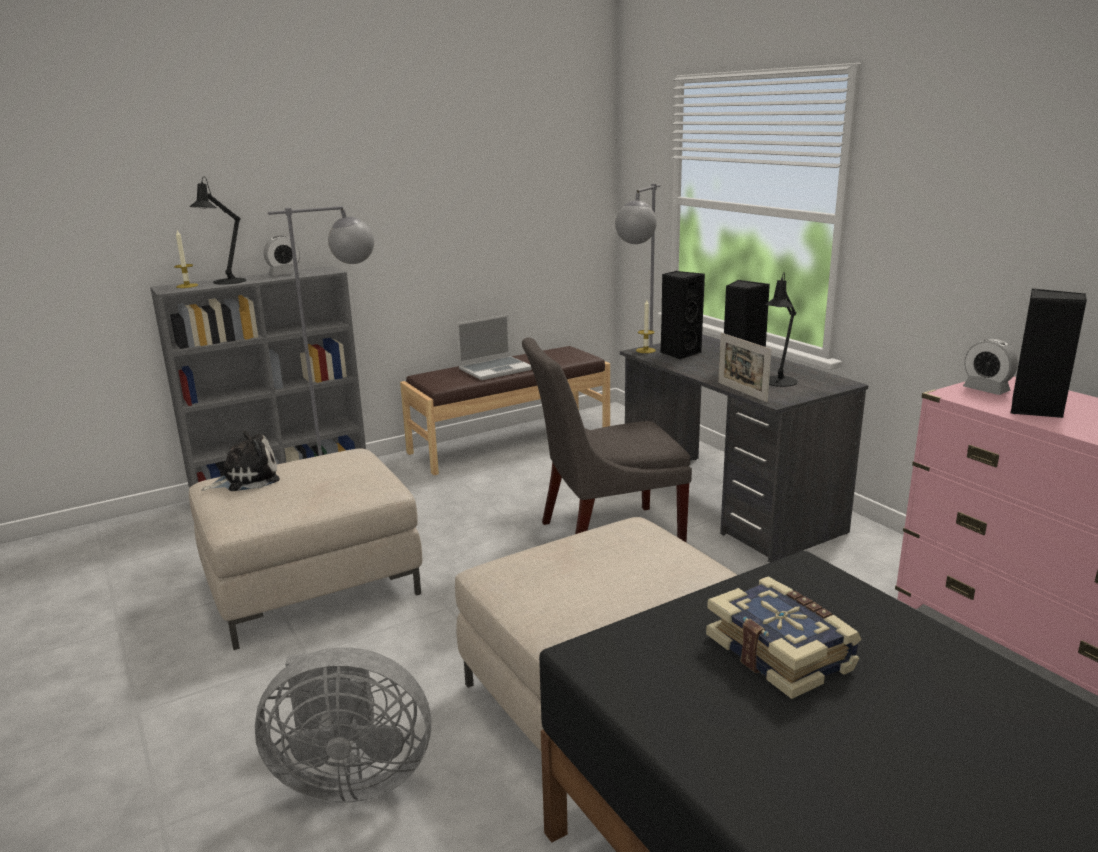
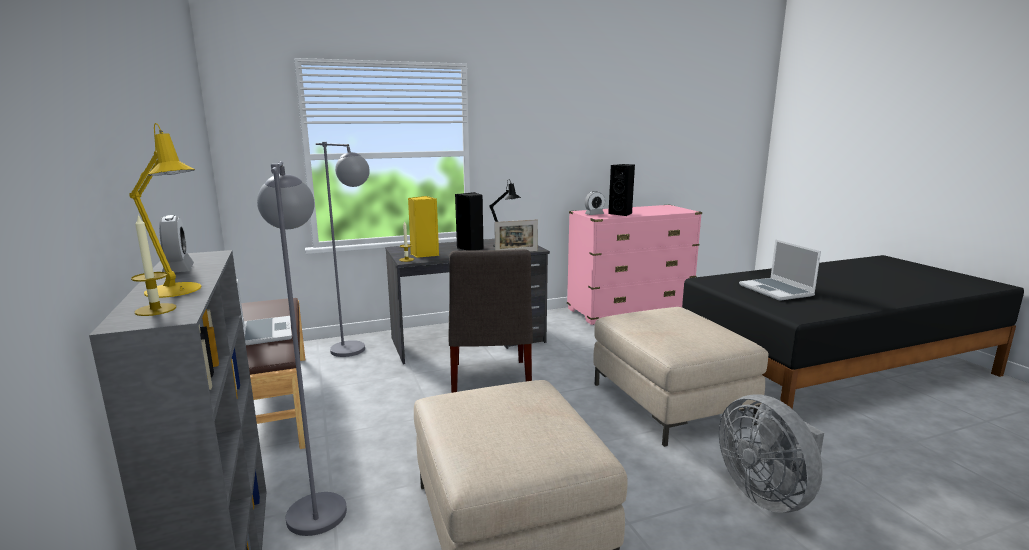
camera: 80 degrees left, 5 degrees down
black table lamp [189,177,246,285] -> yellow table lamp [129,123,201,298]
plush toy [201,431,280,491] -> none
grey fan [255,647,431,802] -> grey fan turned 150 degrees clockwise [719,394,824,513]
black speaker [661,271,705,360] -> yellow speaker [408,196,439,258]
book [706,577,862,699] -> laptop [739,239,821,301]

